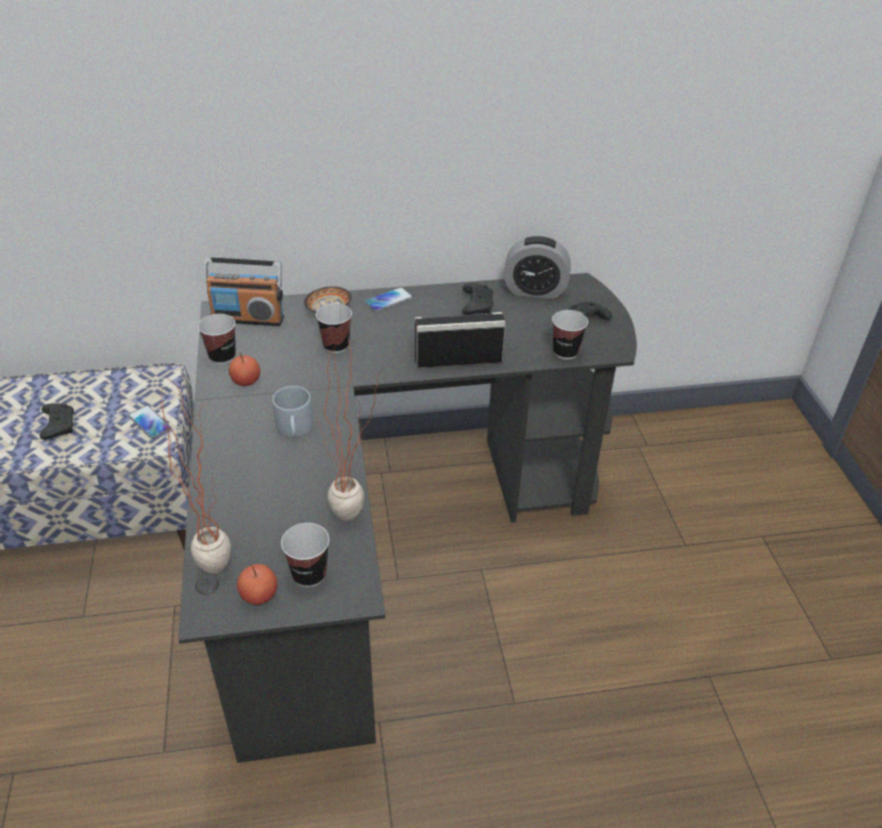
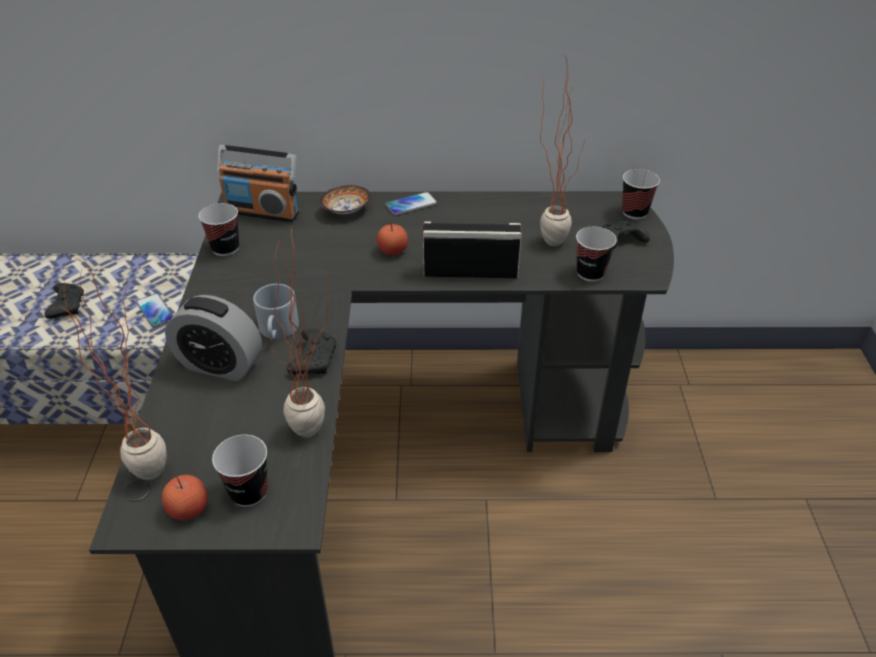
camera: 10 degrees right, 0 degrees up
apple [229,353,260,386] -> apple moved to [377,220,408,256]
cup [316,304,352,353] -> cup moved to [622,169,660,219]
black game controller [462,283,493,315] -> black game controller moved to [287,328,337,374]
alarm clock [504,236,571,299] -> alarm clock moved to [165,295,262,381]
none -> potted plant [540,56,585,246]

